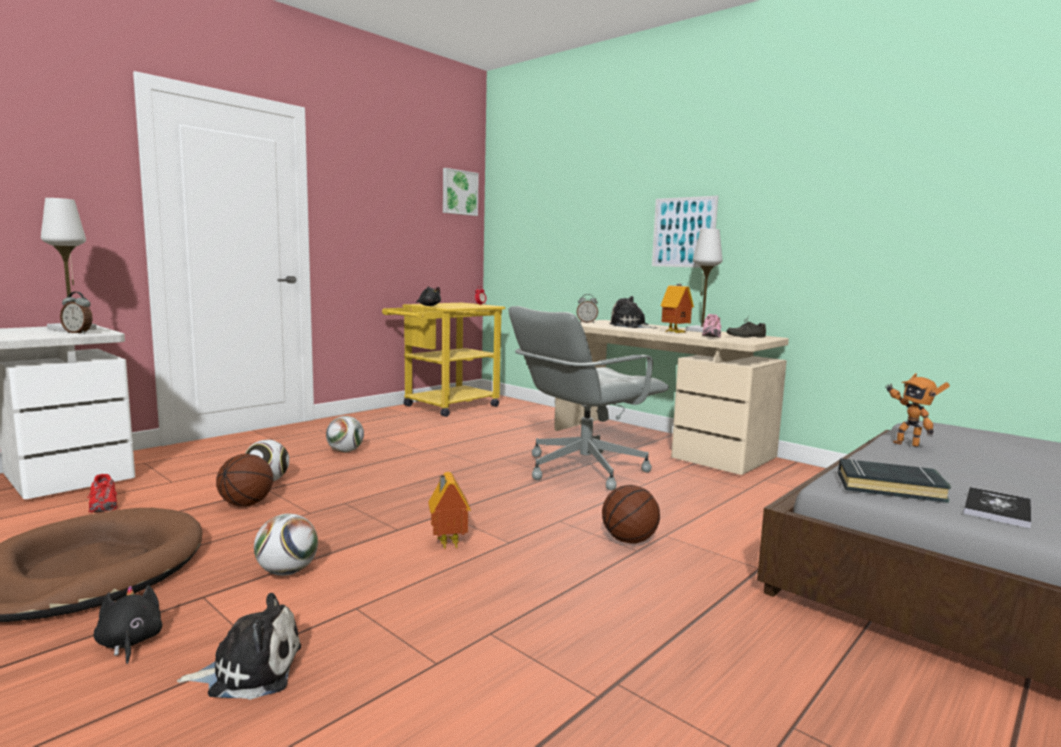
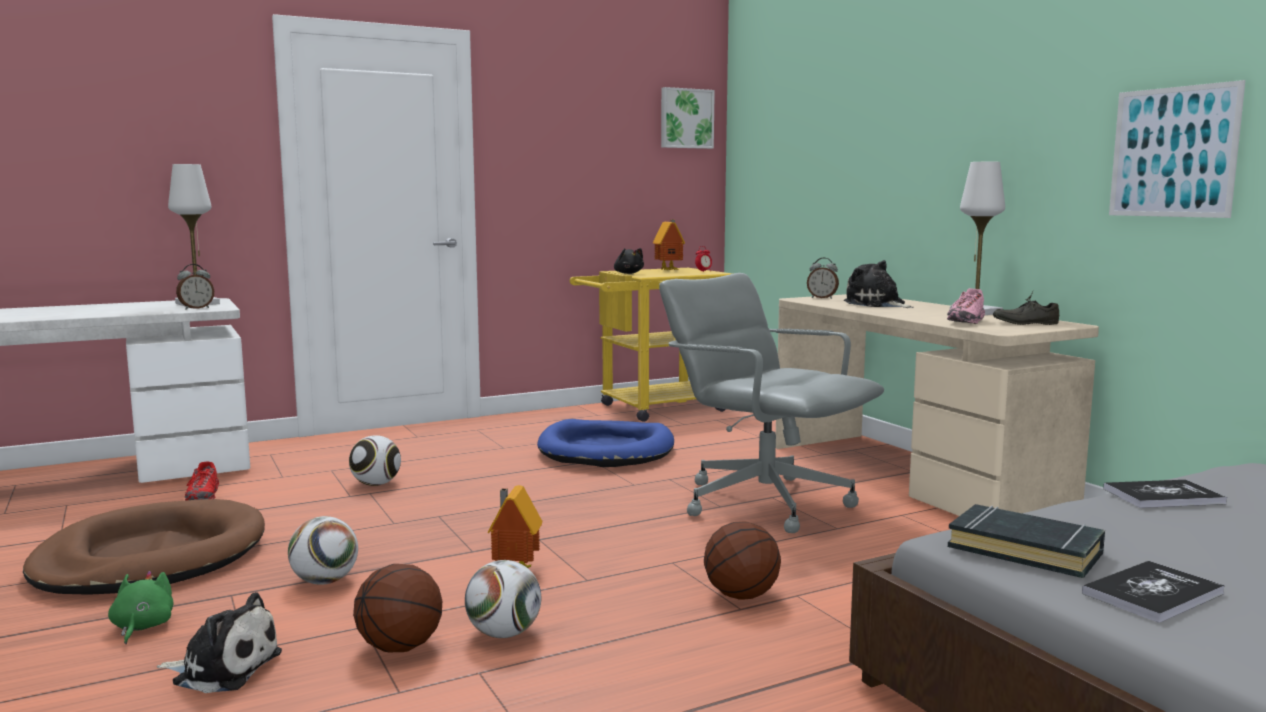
camera: 20 degrees right, 0 degrees up
alarm clock [60,292,93,334] -> alarm clock turned 75 degrees counterclockwise [176,264,214,310]
black plush toy [94,585,162,664] -> green plush toy [108,571,173,644]
basketball [216,454,273,506] -> basketball moved to [353,564,442,652]
football [326,416,364,453] -> football moved to [465,560,541,638]
grey office chair [509,306,669,490] -> grey office chair turned 60 degrees clockwise [659,273,884,533]
picture [652,196,718,268] -> picture moved to [1109,80,1246,218]
toy house [660,284,694,333] -> toy house moved to [653,220,685,270]
toy robot [885,373,950,447] -> book [1103,480,1227,508]
none -> blue dog bed [537,419,674,467]

